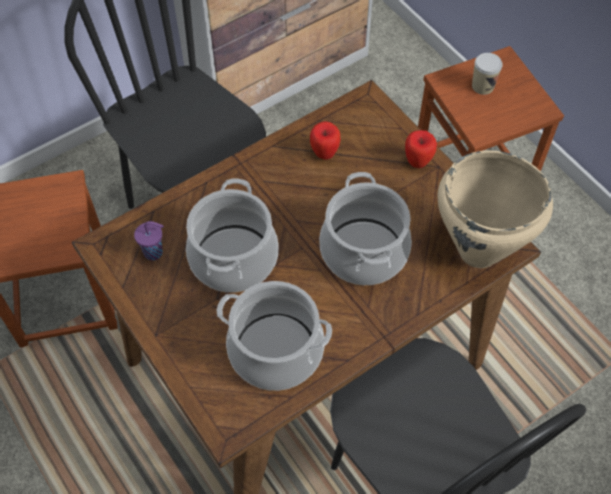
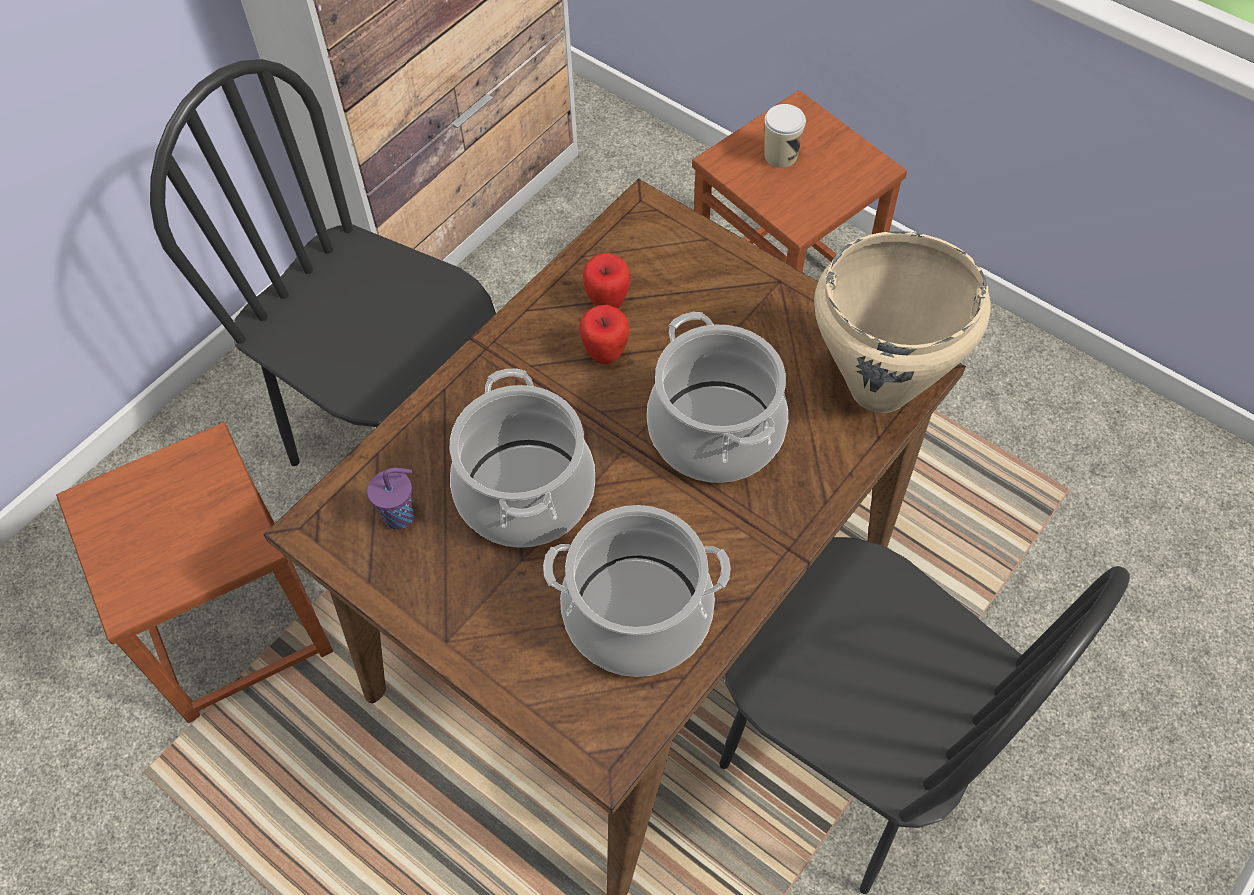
camera: 15 degrees left, 0 degrees up
apple [405,130,437,168] -> apple moved to [579,305,629,364]

